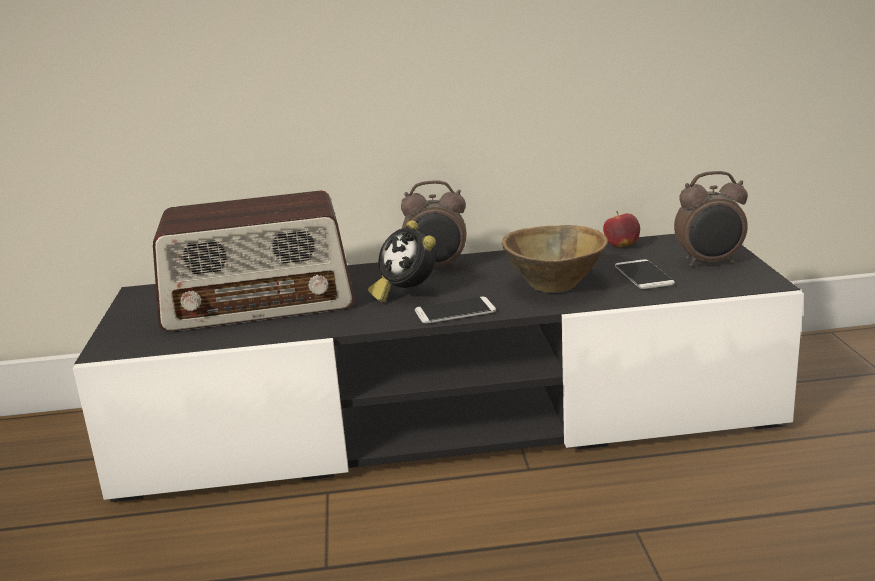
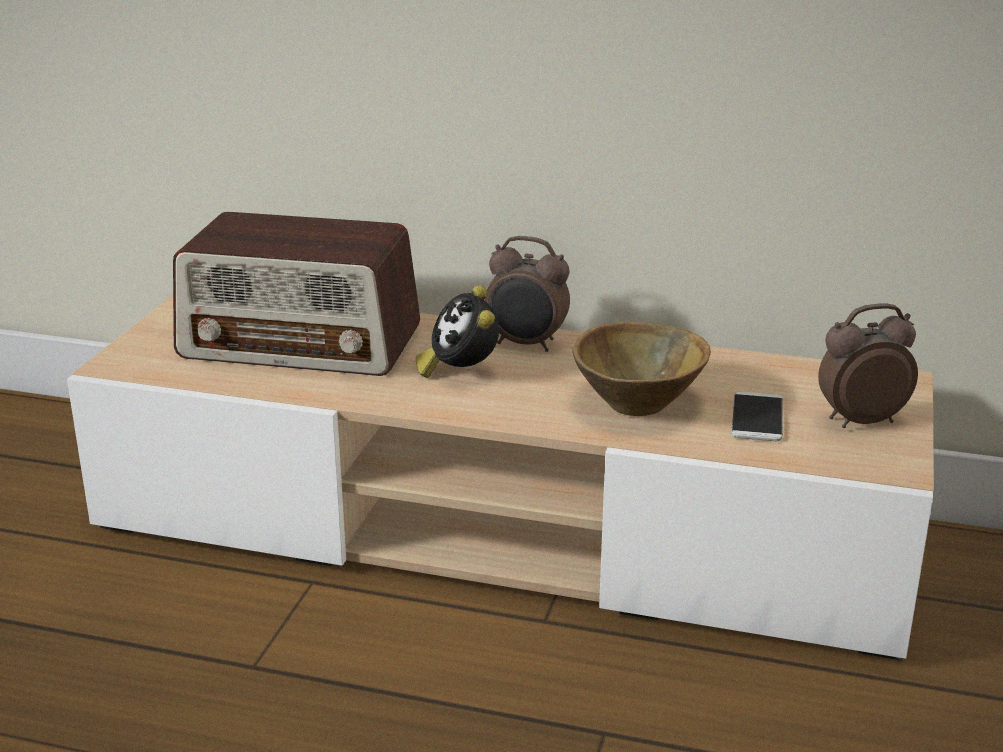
camera: 20 degrees right, 5 degrees up
black tv stand [73,234,804,502] -> beige tv stand [67,295,934,660]
phone [415,297,496,324] -> none
apple [603,211,640,247] -> none
alarm clock [674,171,748,267] -> alarm clock turned 150 degrees clockwise [818,303,918,428]

